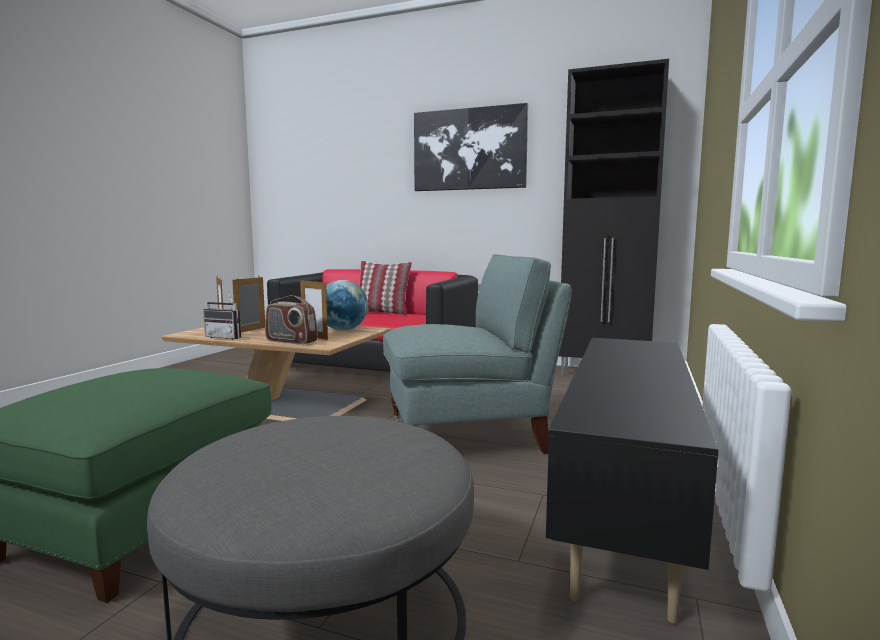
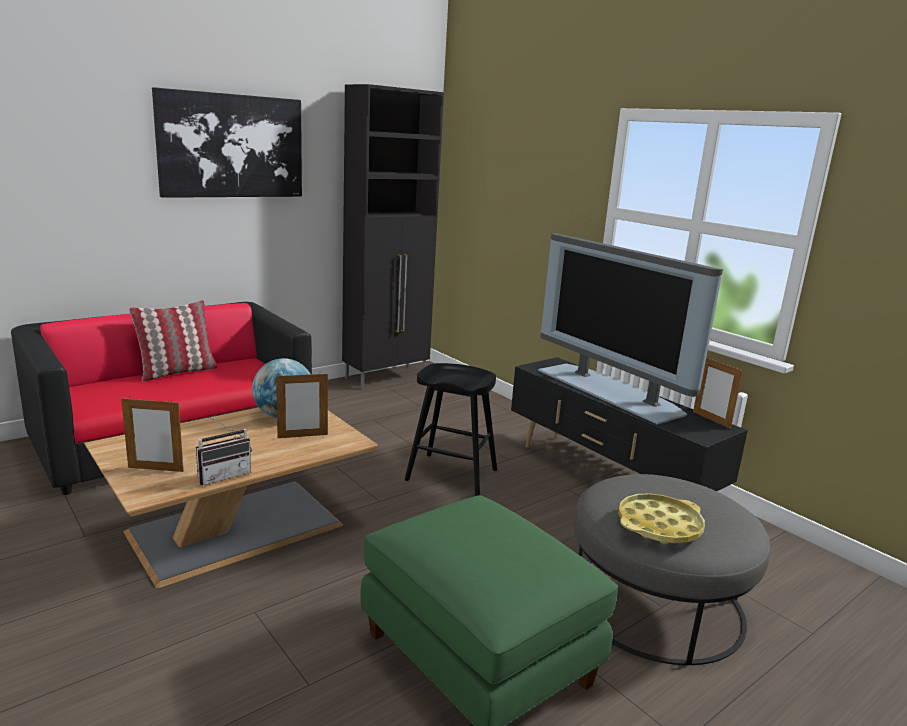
camera: 60 degrees left, 10 degrees up
picture frame [232,276,265,332] -> picture frame moved to [693,356,743,429]
radio [265,295,318,345] -> none
grey armchair [383,254,572,454] -> black stool [405,363,497,496]
none -> television [538,233,723,425]
none -> yellow tray [618,493,705,544]

